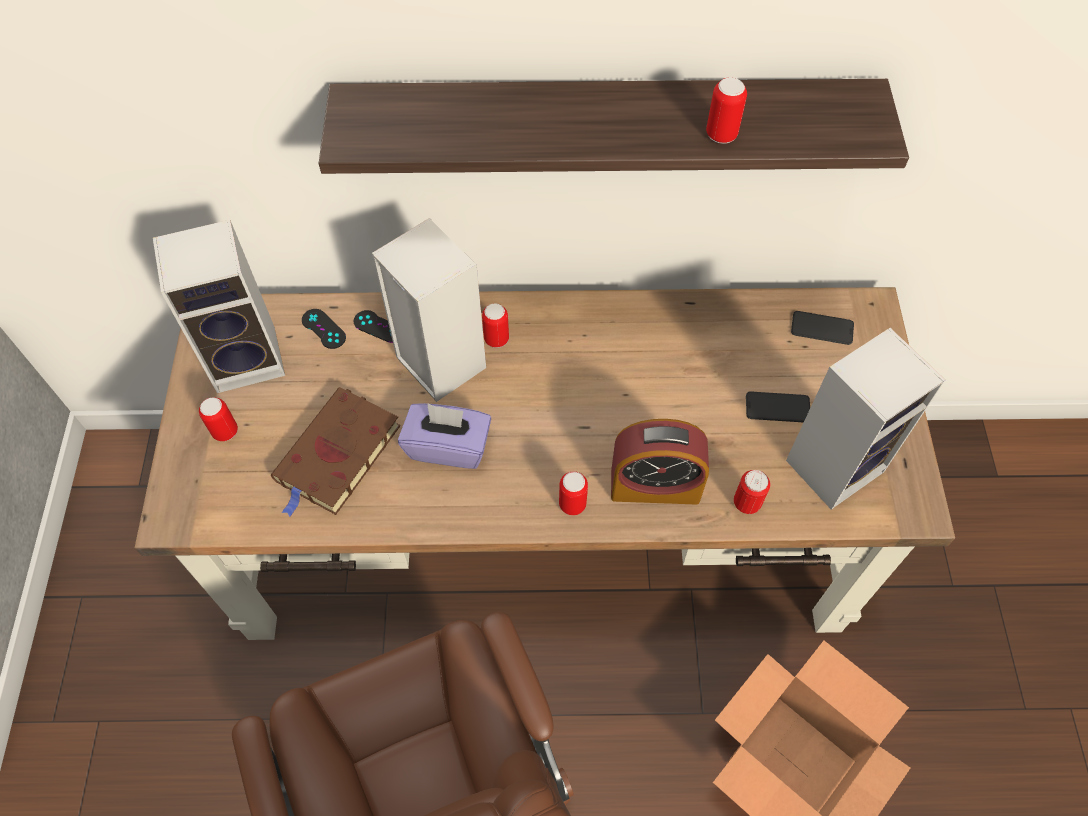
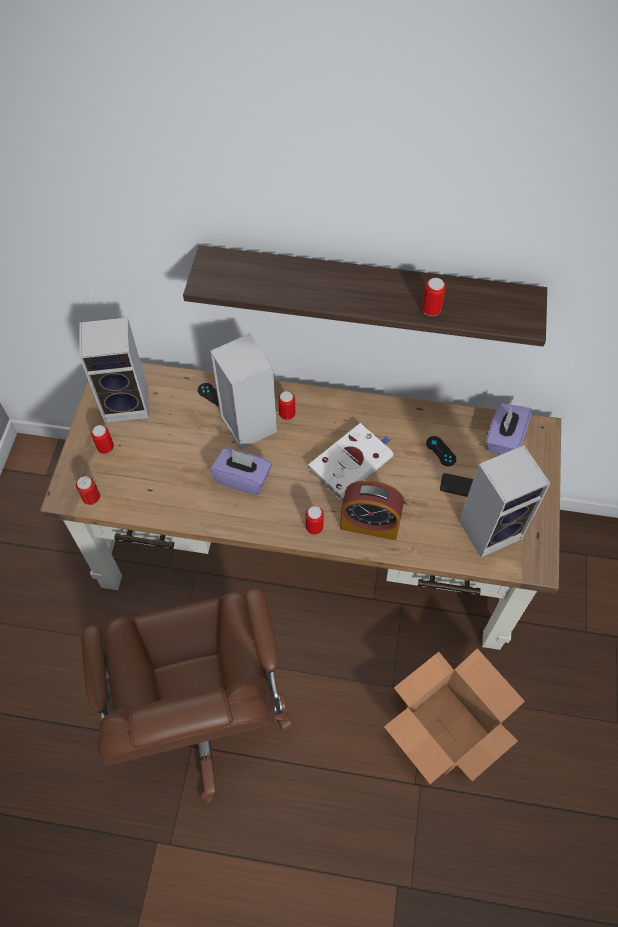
camera: 10 degrees right, 0 degrees up
brown book [271,387,400,517] -> none
black game controller [302,309,346,349] -> black game controller moved to [426,436,456,466]
can [734,470,770,514] -> can moved to [76,476,100,505]
phone [791,311,854,345] -> purple tissue box [486,403,532,455]
none -> white book [308,423,394,500]

